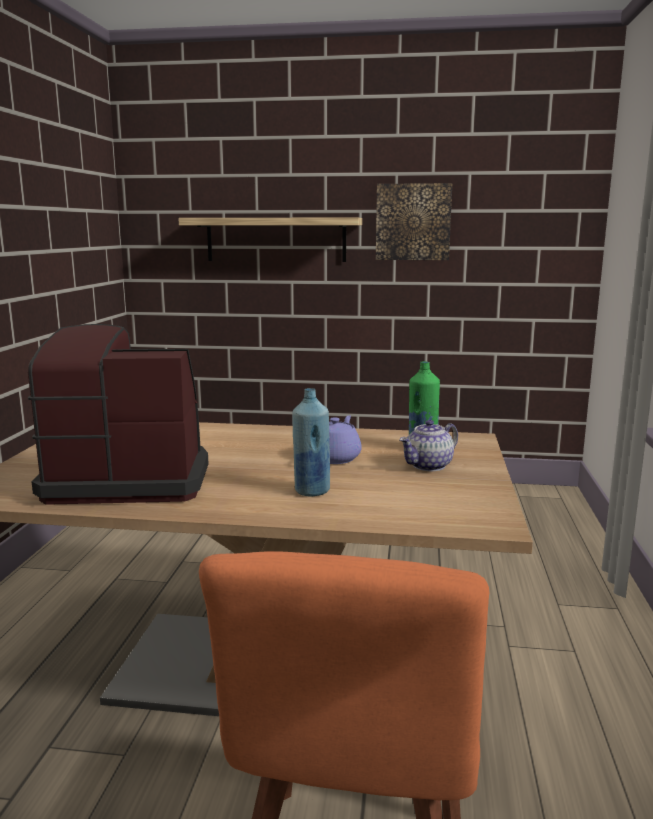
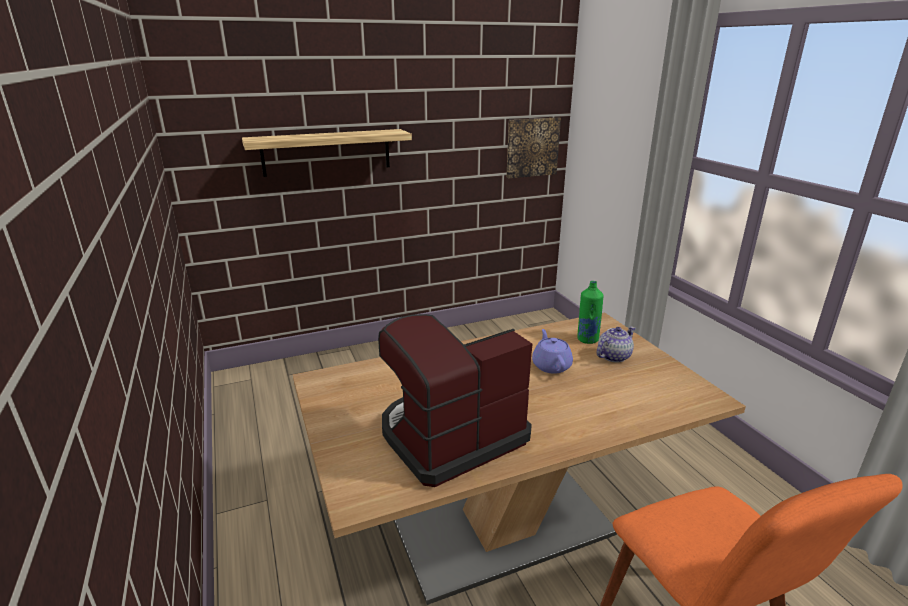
camera: 30 degrees left, 10 degrees up
blue bottle [292,388,330,496] -> none
picture [376,183,452,260] -> picture moved to [506,117,561,178]
teapot [399,420,458,471] -> teapot turned 150 degrees counterclockwise [597,327,635,363]

